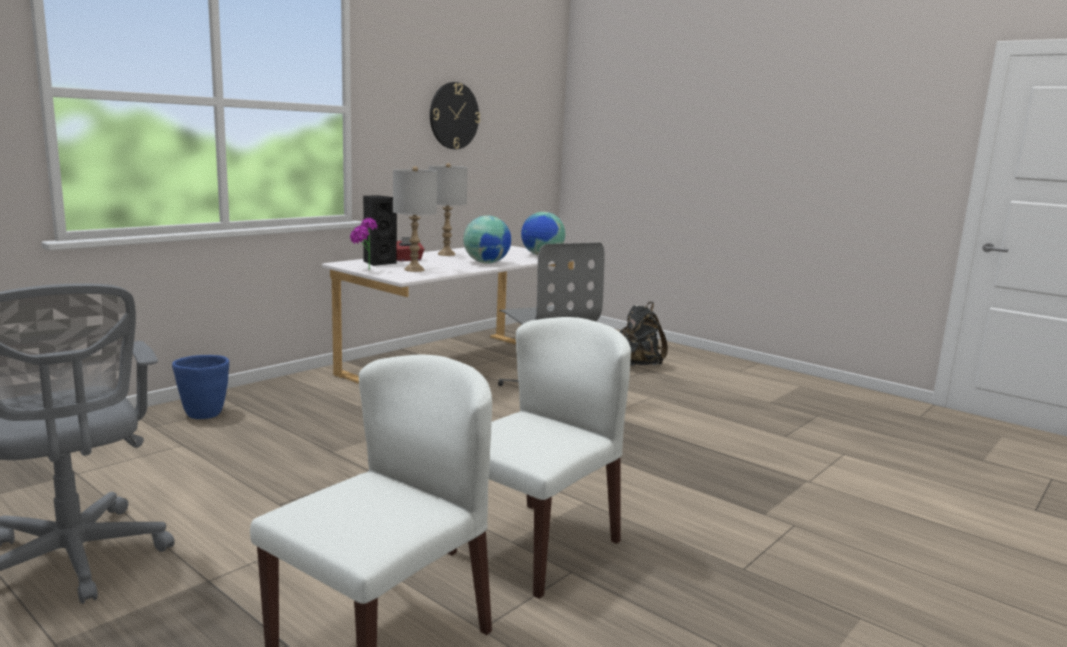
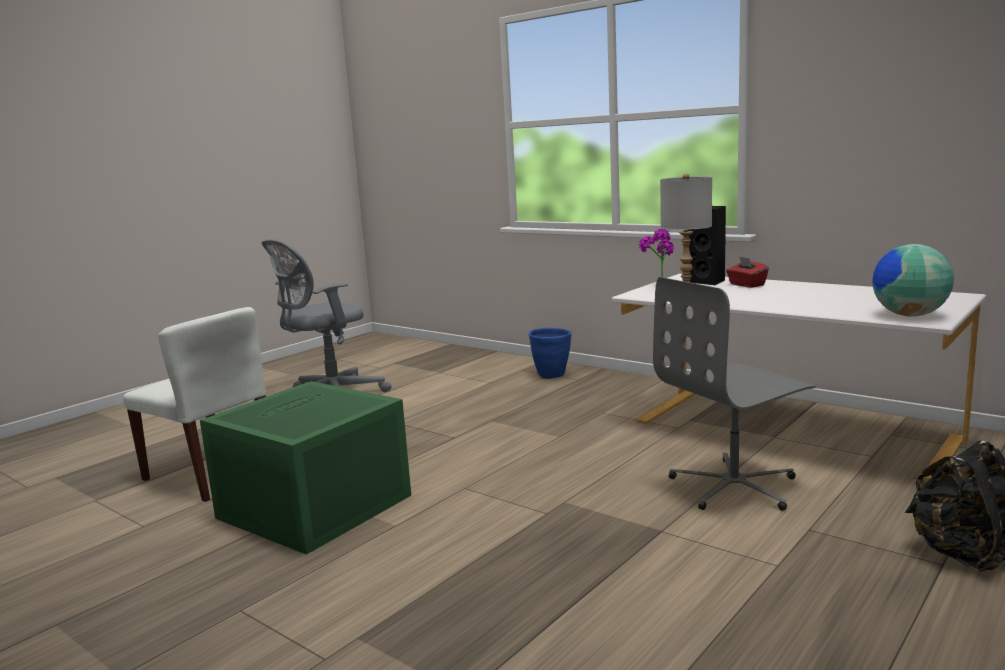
camera: 90 degrees right, 0 degrees up
grey table lamp [429,163,468,256] -> none
wall clock [430,82,480,149] -> none
white chair [448,317,631,599] -> green storage box [200,381,411,555]
globe [463,215,511,264] -> none

